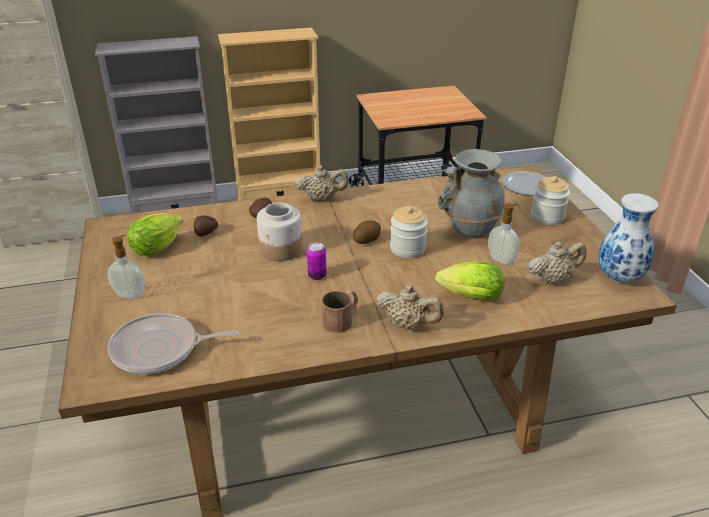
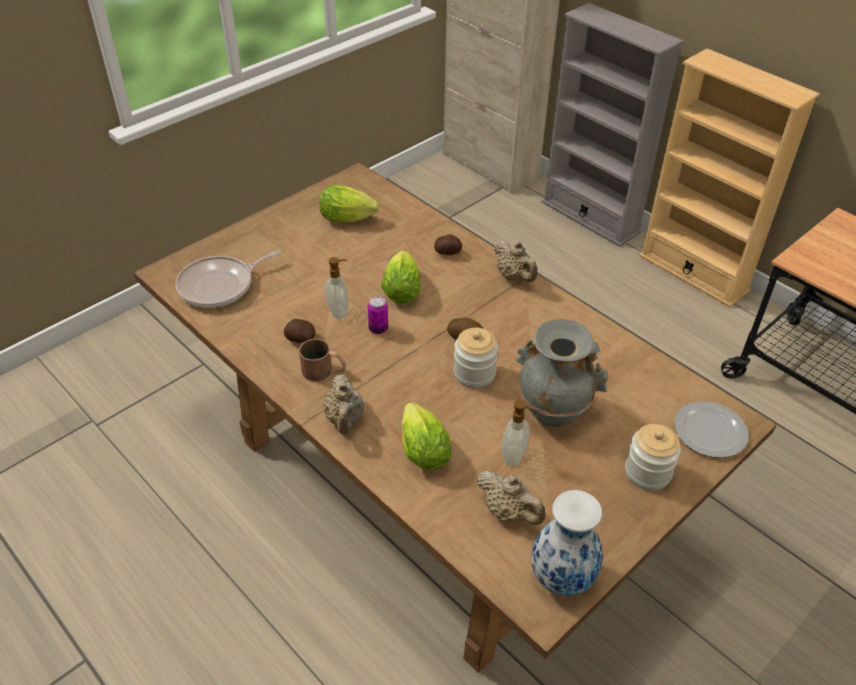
camera: 60 degrees right, 10 degrees up
soap dispenser [108,235,145,299] -> soap dispenser moved to [325,257,348,319]
frying pan [108,313,239,374] -> frying pan turned 90 degrees counterclockwise [175,250,282,308]
potato [194,215,218,237] -> potato moved to [284,319,315,343]
jar [257,203,302,261] -> lettuce [381,251,421,304]

